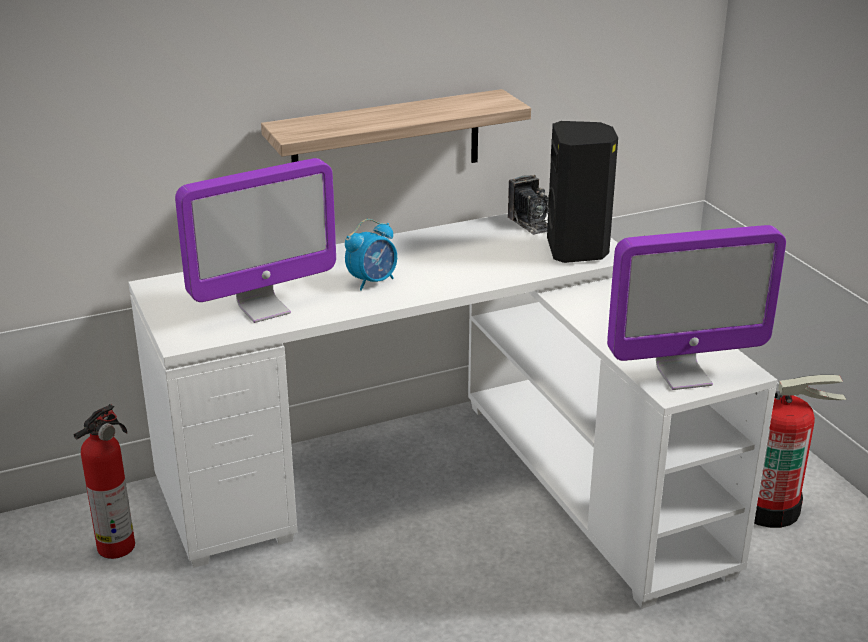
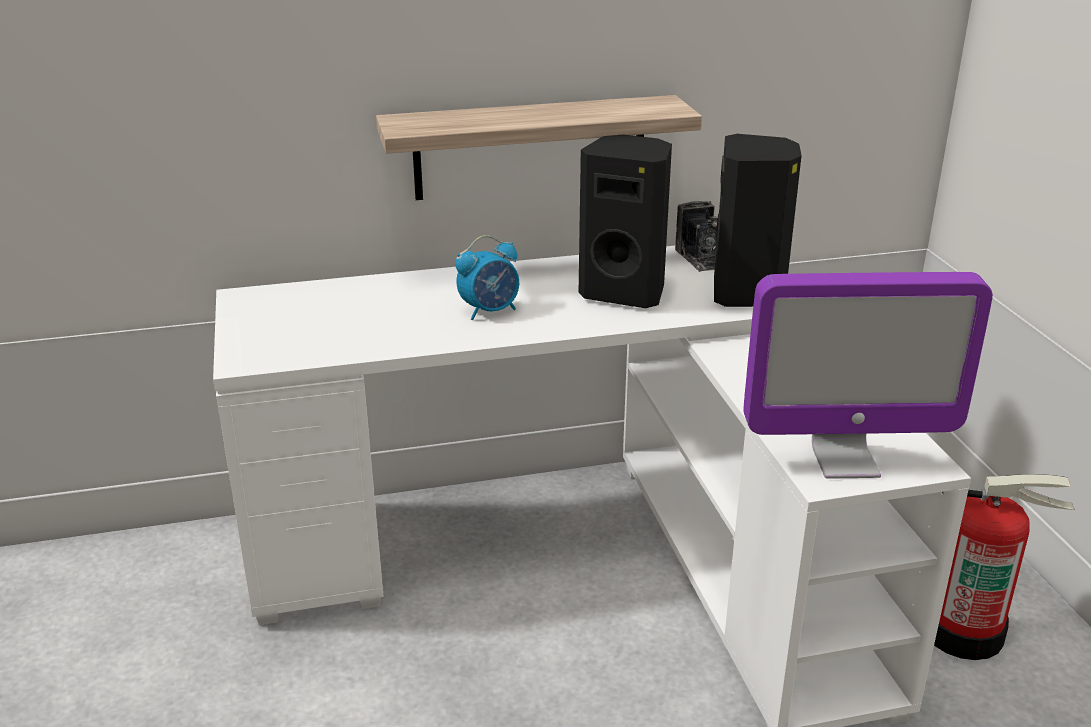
camera: 10 degrees right, 0 degrees up
fire extinguisher [74,404,135,559] -> none
monitor [175,158,336,323] -> none
none -> black speaker [579,135,672,308]

